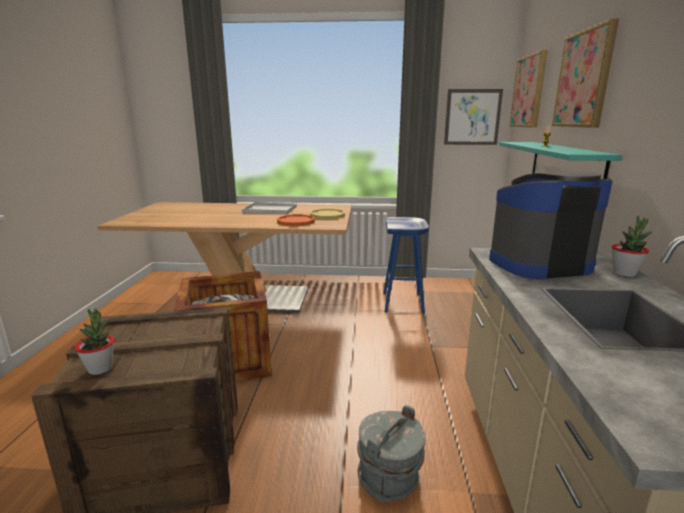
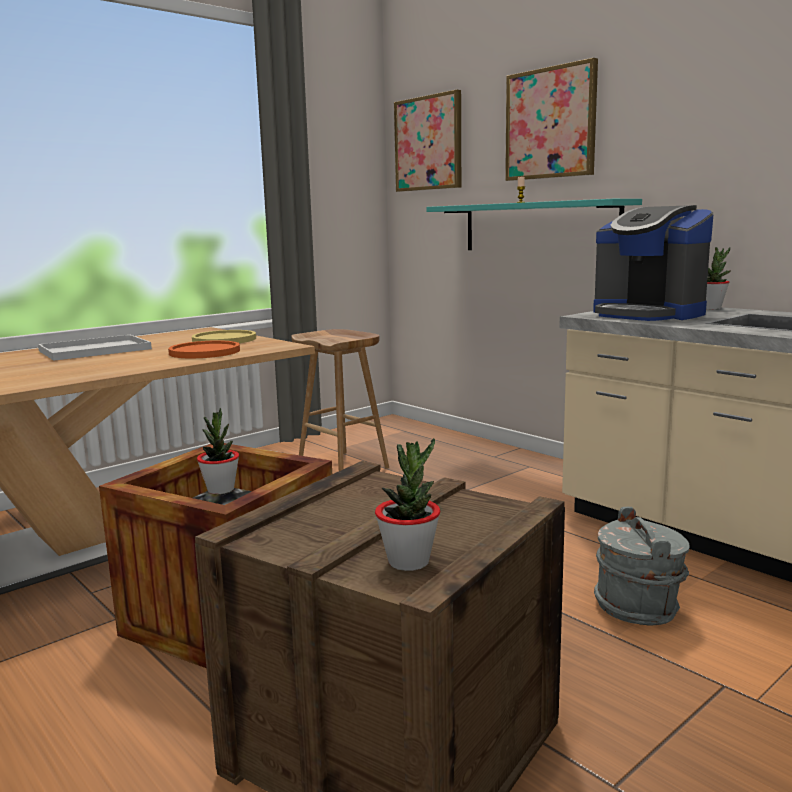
camera: 45 degrees left, 5 degrees down
blue stool [383,217,429,314] -> brown stool [291,329,389,471]
picture [444,89,503,145] -> none
coffee machine [489,172,613,279] -> coffee machine turned 75 degrees counterclockwise [593,205,713,321]
none -> potted plant [197,408,239,494]

